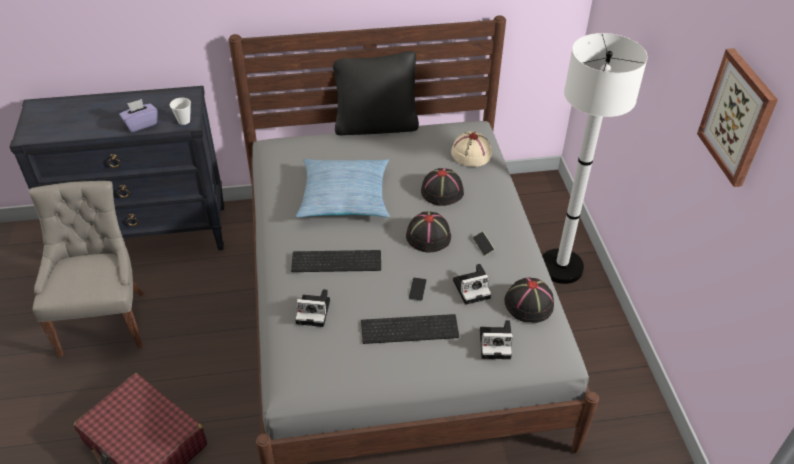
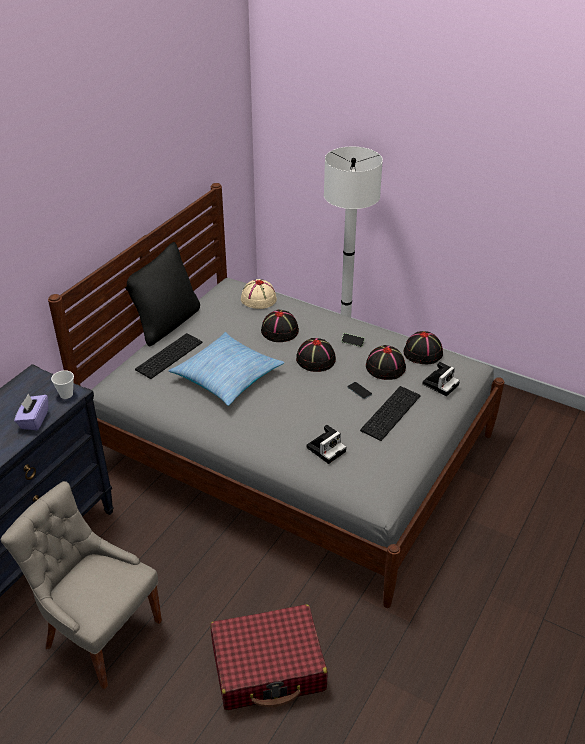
camera: 50 degrees left, 5 degrees down
keyboard [291,250,381,272] -> keyboard moved to [135,333,202,379]
camera [453,264,491,305] -> black hat [366,345,406,380]
picture [697,48,778,187] -> none

